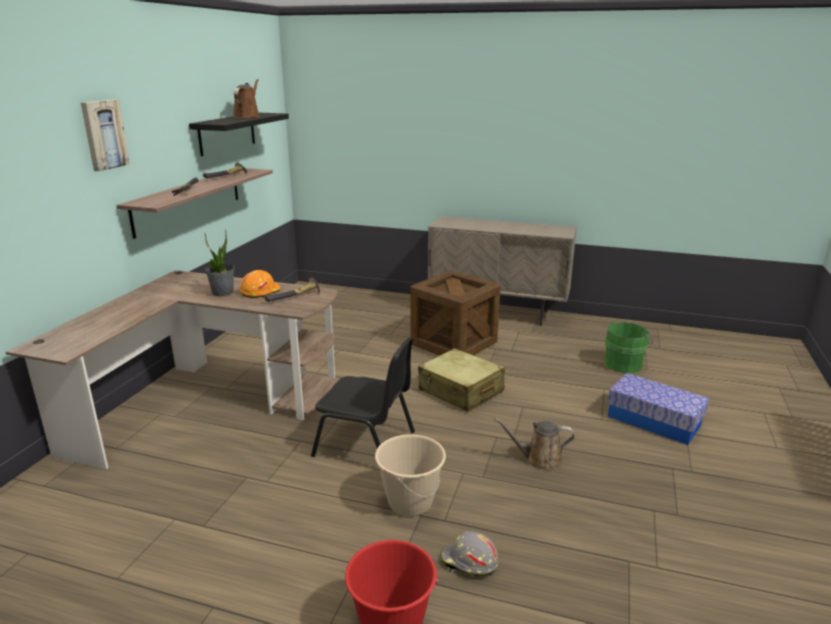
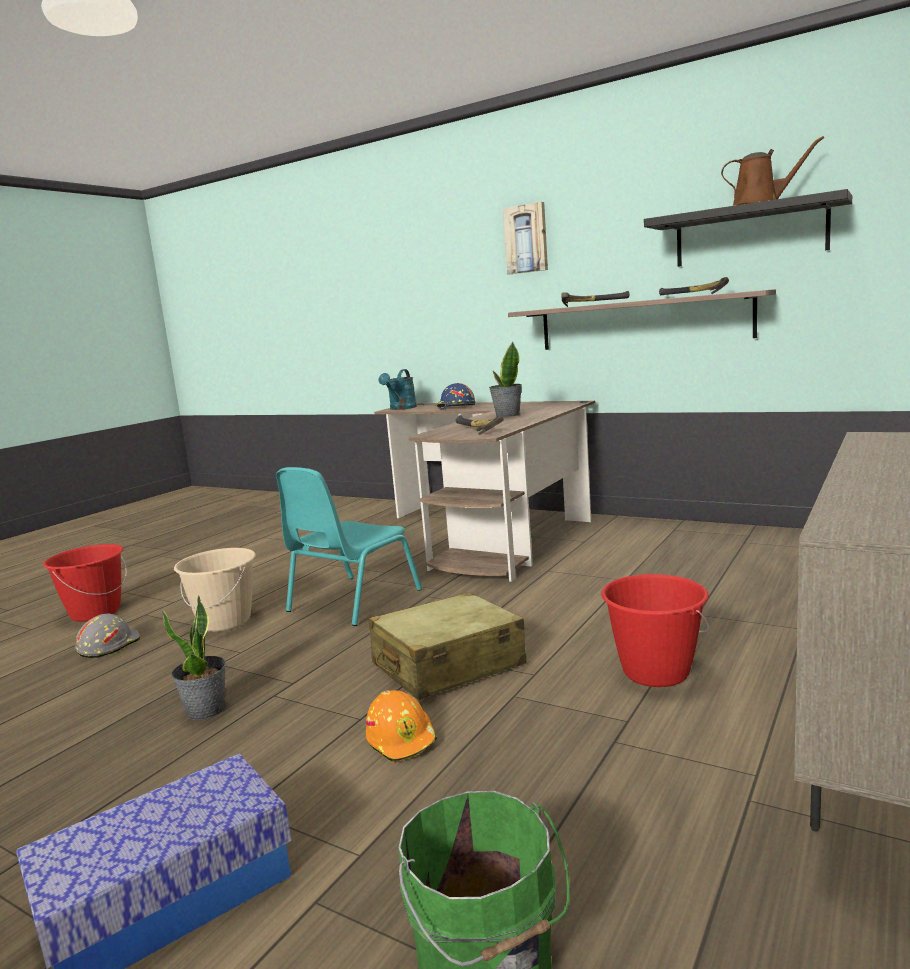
camera: 105 degrees right, 10 degrees down
orange hard hat [240,270,281,298] -> orange hard hat moved to [366,690,438,763]
black chair [311,337,415,457] -> turquoise chair [276,467,422,626]
crate [411,270,501,356] -> red bucket [601,574,709,687]
brown watering can [494,418,575,471] -> potted plant [162,595,226,720]
none -> turquoise watering can [378,369,417,410]
none -> blue hard hat [435,383,475,410]

